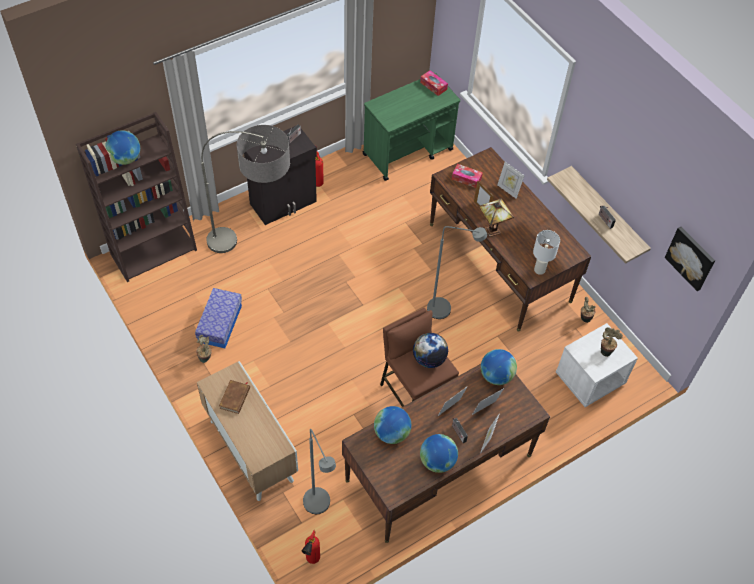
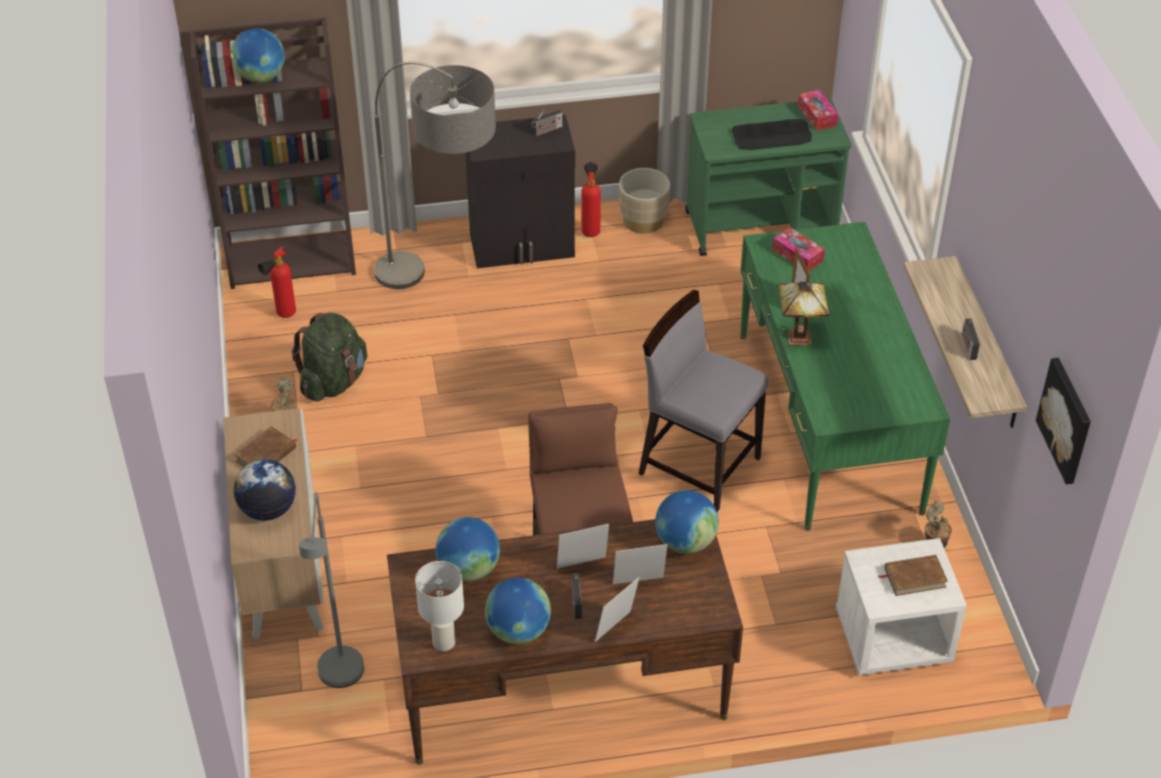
camera: 25 degrees right, 10 degrees down
storage box [195,288,242,348] -> green backpack [292,313,367,401]
fire extinguisher [301,530,320,564] -> fire extinguisher moved to [258,246,296,318]
globe [413,333,448,368] -> globe moved to [233,459,296,521]
grey floor lamp [427,226,487,319] -> grey chair [639,289,768,512]
brown desk [430,147,591,332] -> green desk [740,222,950,531]
picture frame [497,162,525,199] -> none
white table lamp [533,230,560,275] -> white table lamp moved to [415,561,464,651]
potted plant [601,327,623,357] -> brown book [878,555,948,596]
none -> beige planter [619,168,670,234]
none -> keyboard [732,119,812,150]

